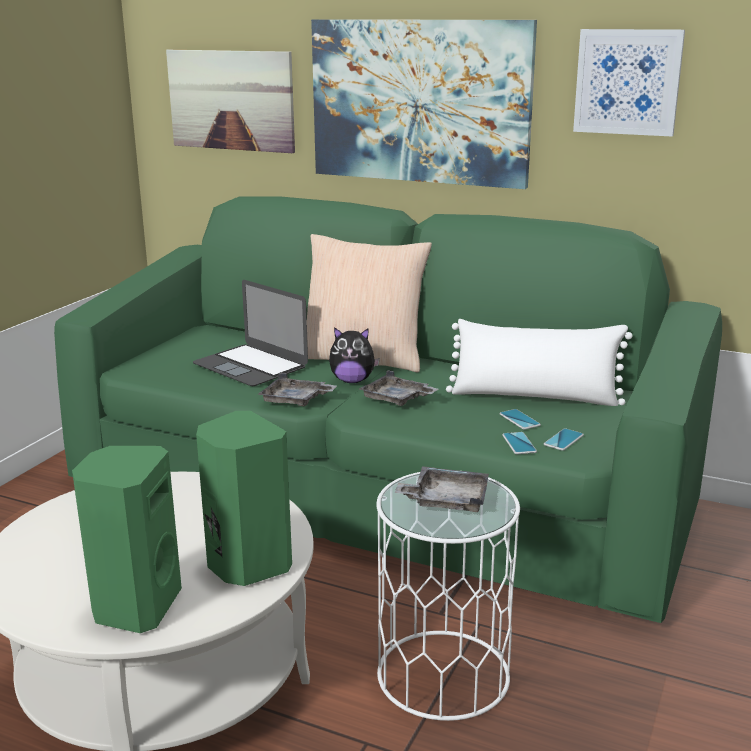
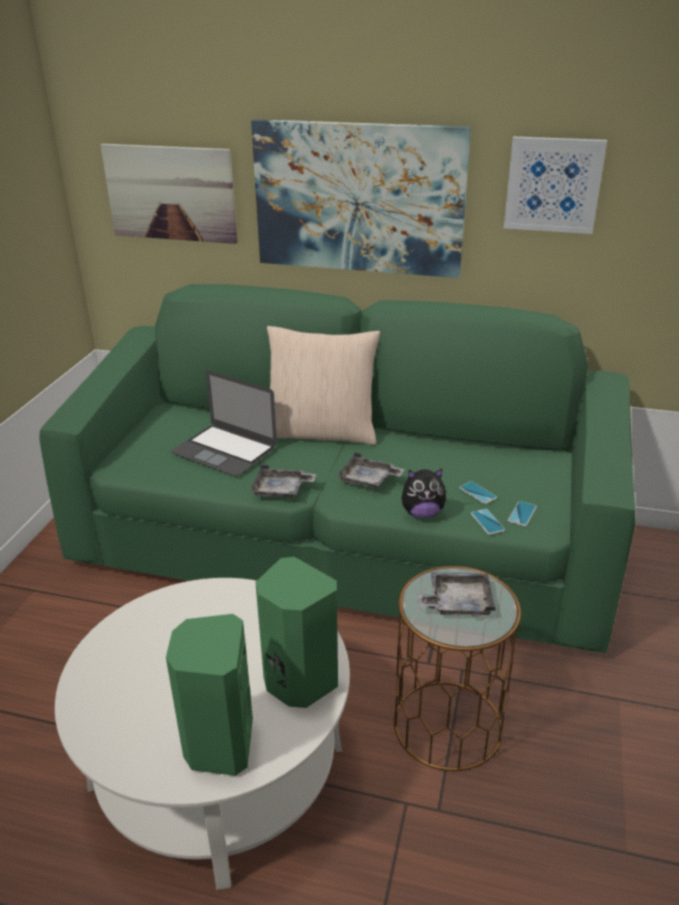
camera: 10 degrees left, 10 degrees up
plush toy [329,327,380,383] -> plush toy moved to [401,468,447,518]
white side table [376,472,520,721] -> brown side table [394,566,521,771]
white pillow [446,319,632,406] -> none

